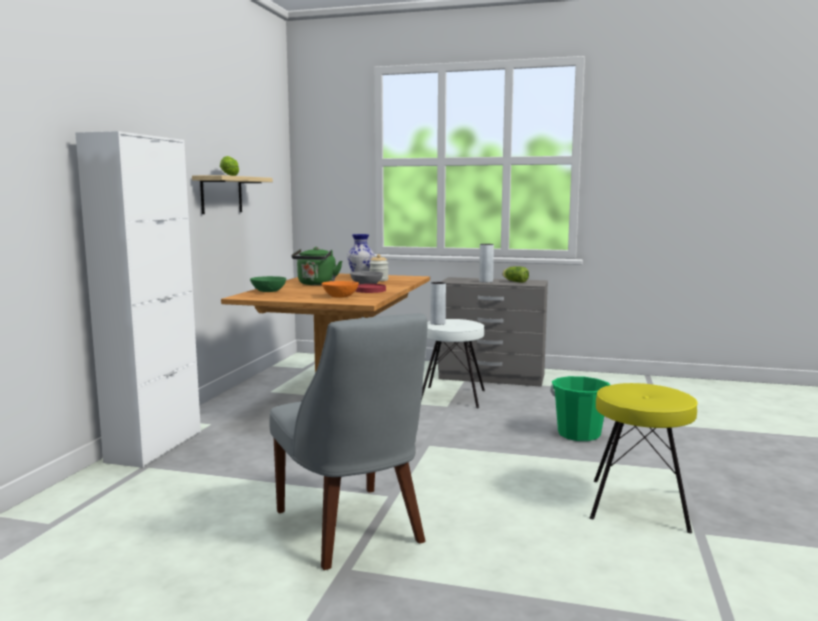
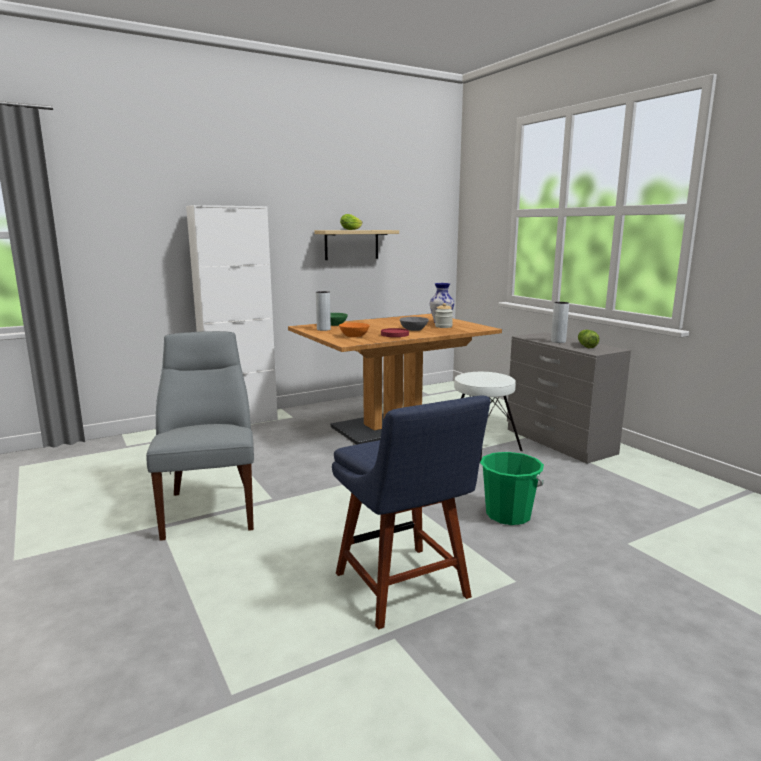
camera: 45 degrees right, 5 degrees up
grey chair [270,313,427,570] -> grey chair turned 150 degrees clockwise [146,331,254,541]
green kettle [291,247,342,285] -> none
grey vase [430,282,446,325] -> grey vase moved to [316,291,331,331]
yellow stool [590,383,697,533] -> blue chair [332,396,490,630]

